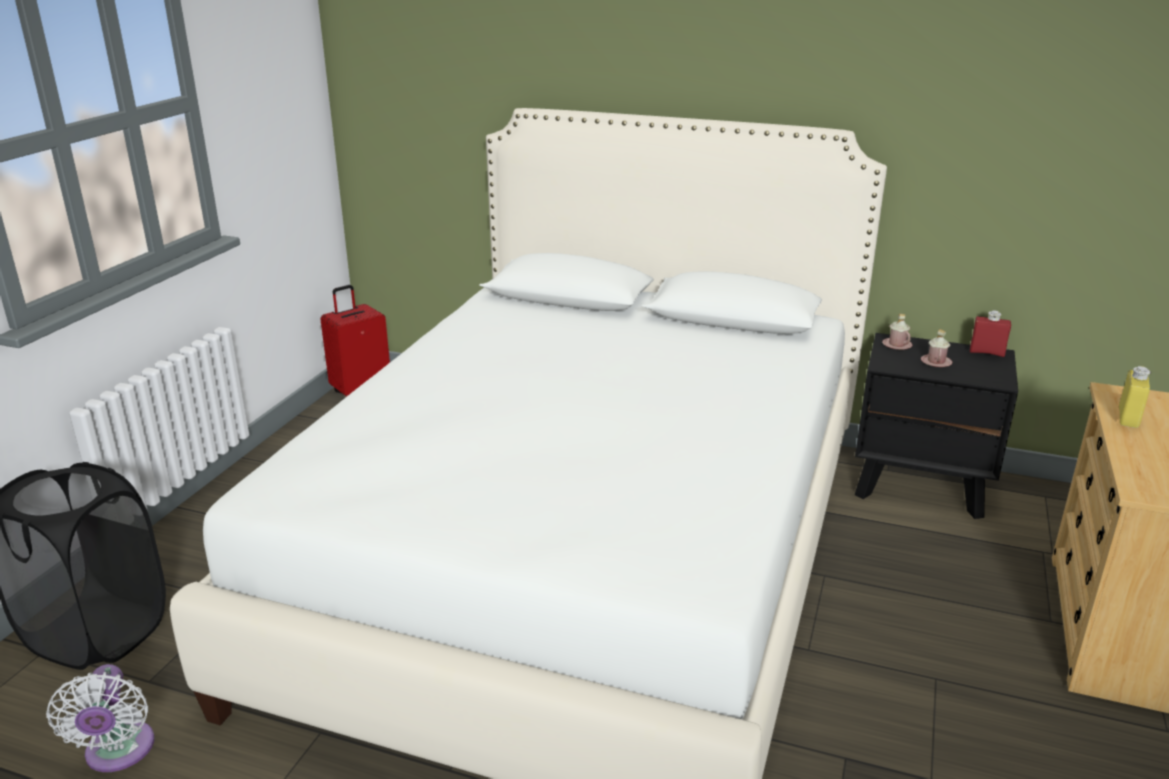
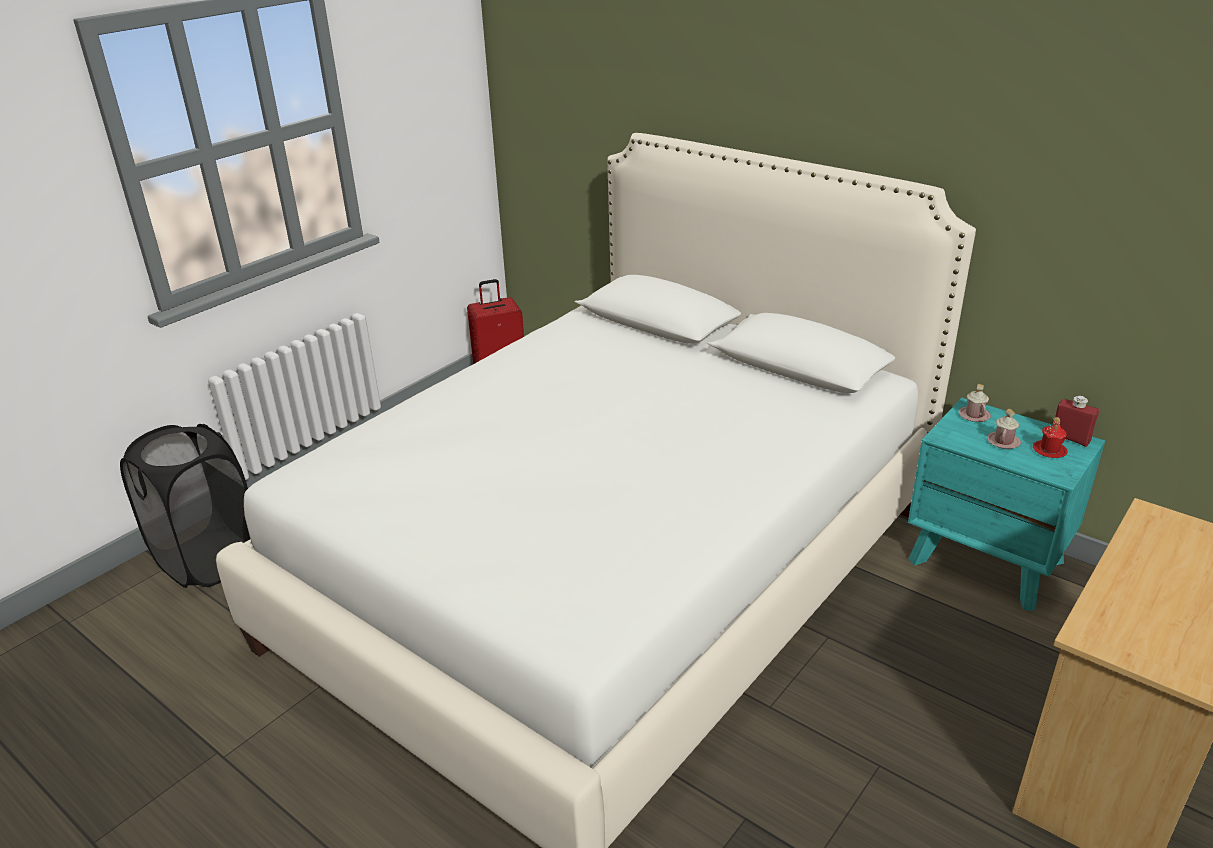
camera: 20 degrees right, 5 degrees up
white fan [46,664,154,772] -> none
black nightstand [855,333,1018,519] -> turquoise nightstand [908,398,1105,610]
yellow bottle [1119,366,1151,428] -> none
none -> red mug [1033,417,1068,458]

